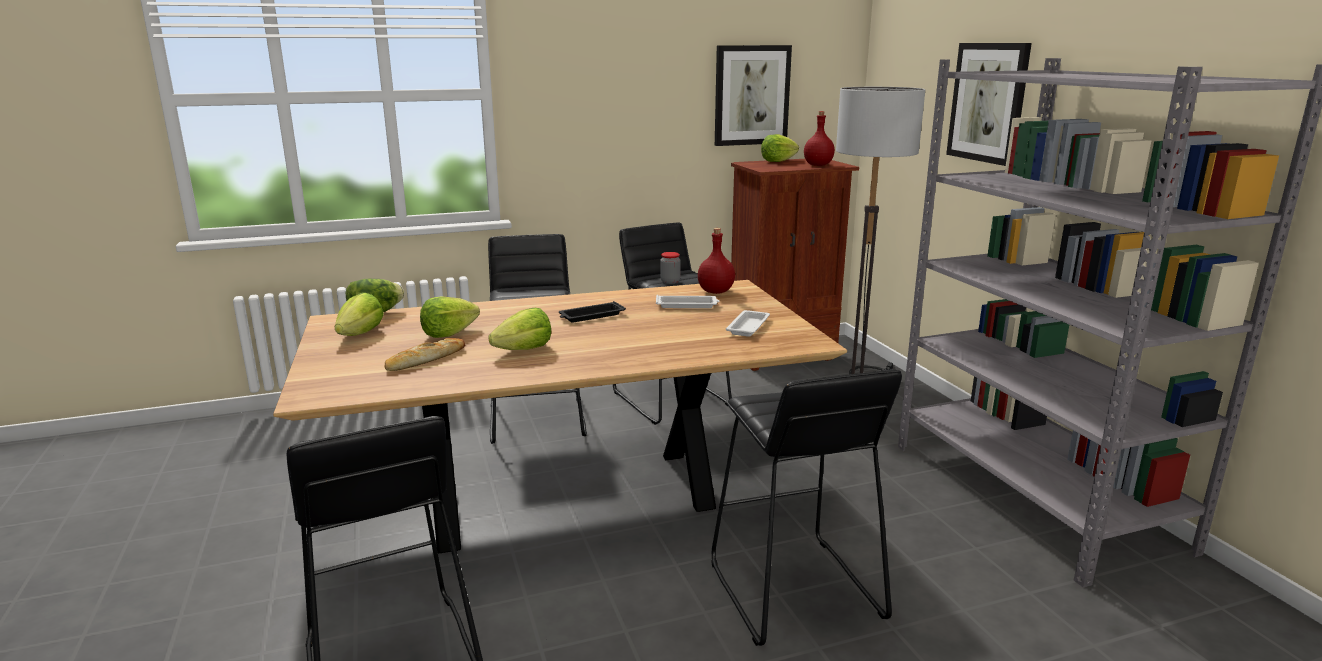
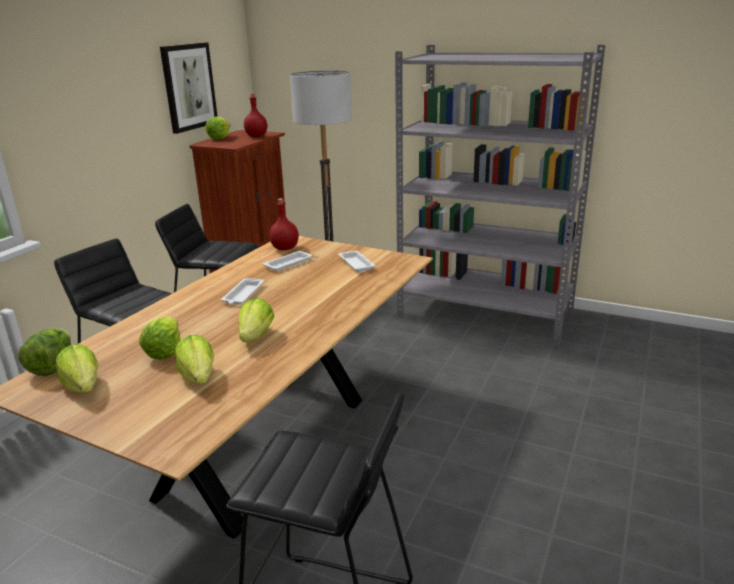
camera: 45 degrees left, 5 degrees up
bread [384,338,465,371] -> lettuce [175,335,214,384]
black tray [559,301,626,323] -> white tray [221,278,264,305]
jar [660,252,681,284] -> none
black stool [711,369,902,646] -> none
picture [946,43,1032,166] -> none

